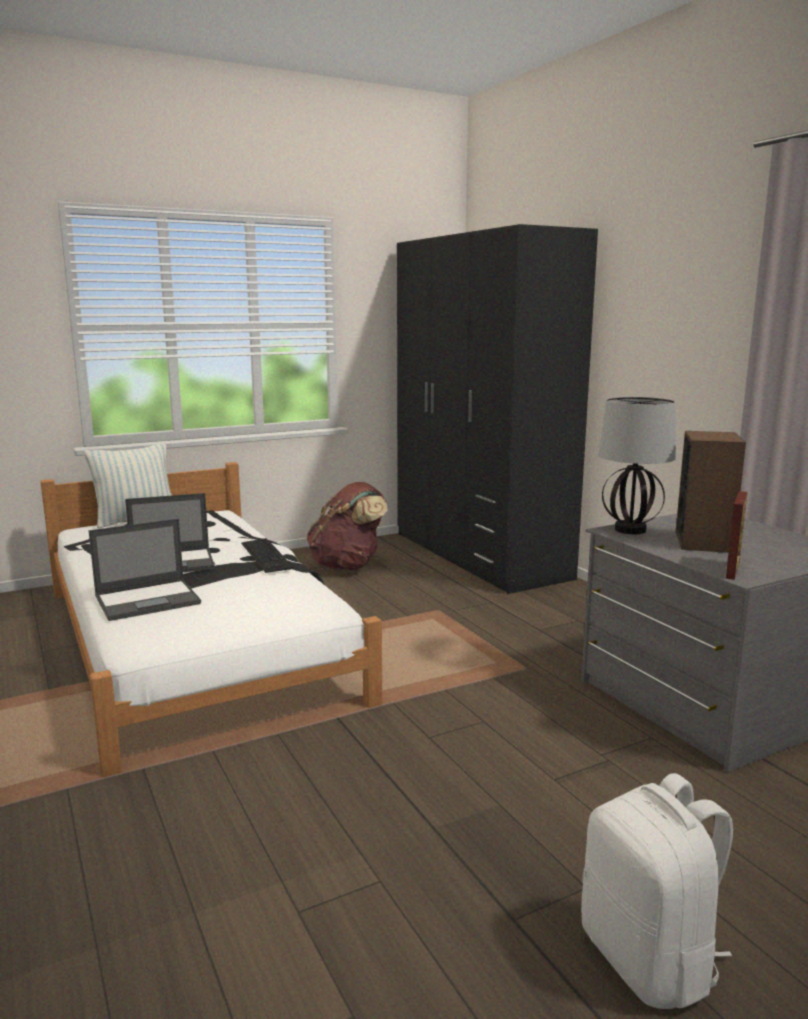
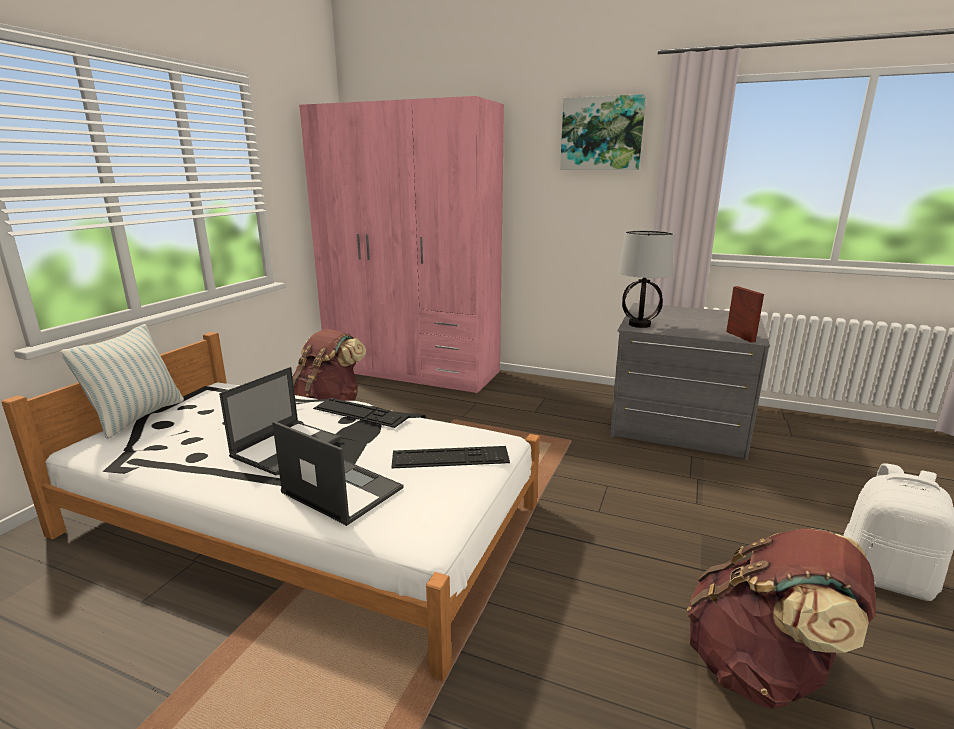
camera: 40 degrees left, 5 degrees up
laptop [88,519,201,621] -> laptop turned 75 degrees counterclockwise [272,421,404,526]
black wardrobe [397,224,598,594] -> pink wardrobe [299,96,504,394]
speaker [676,431,746,553] -> none
none -> keyboard [391,446,510,469]
none -> picture [560,94,646,170]
none -> brown backpack [687,528,876,709]

